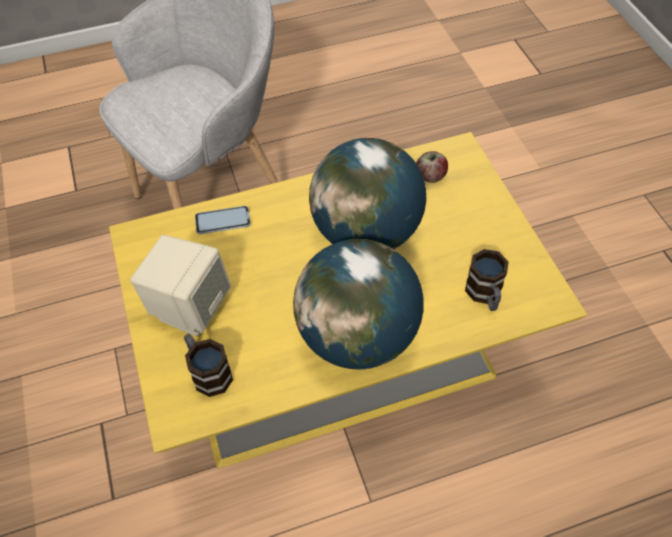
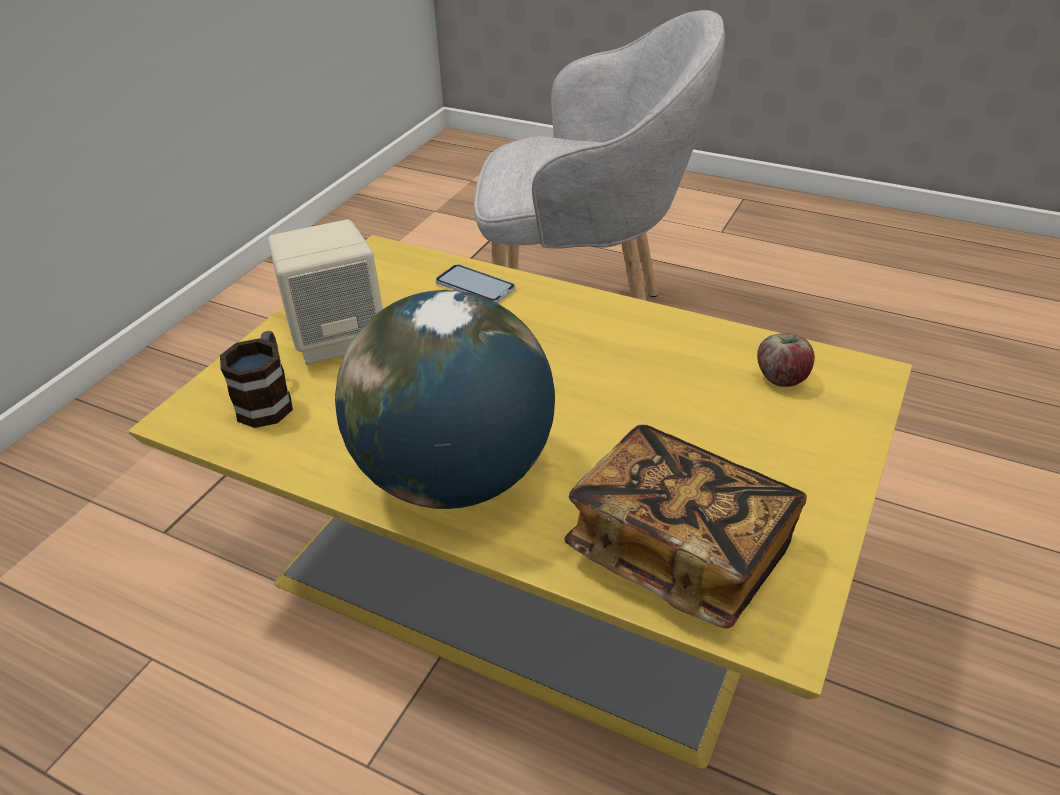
camera: 45 degrees right, 15 degrees down
globe [309,138,426,249] -> none
mug [465,249,509,311] -> book [564,425,807,628]

